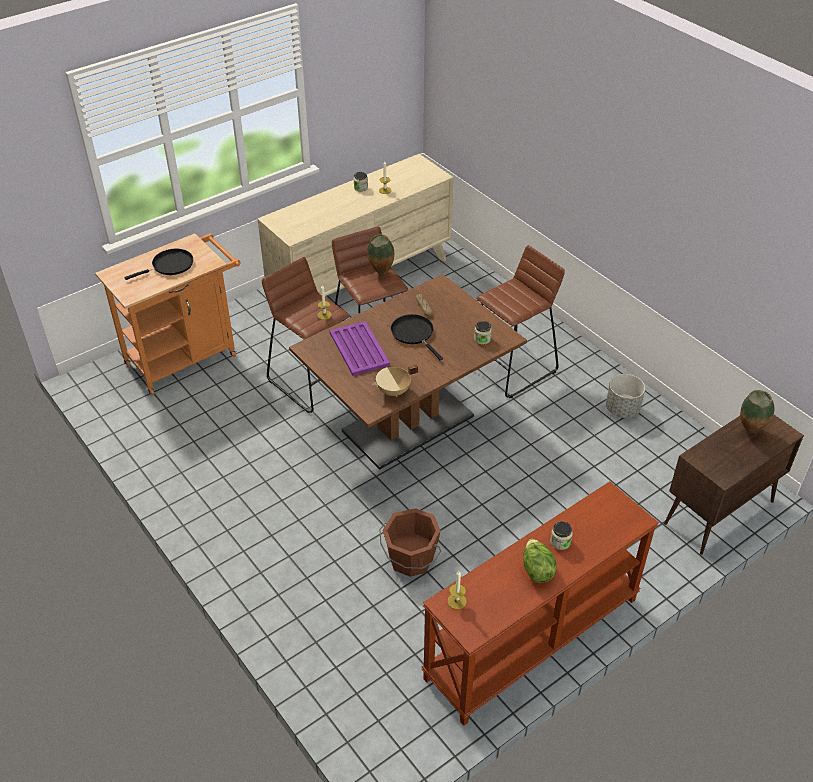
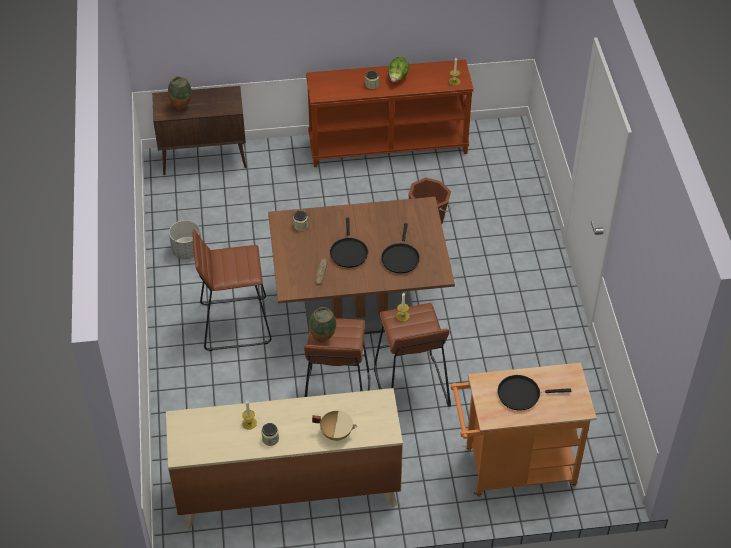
camera: 150 degrees left, 5 degrees up
purple tray [329,321,390,376] -> black frying pan [381,223,420,274]
beige cooking pot [372,364,418,397] -> beige cooking pot moved to [312,410,357,441]

